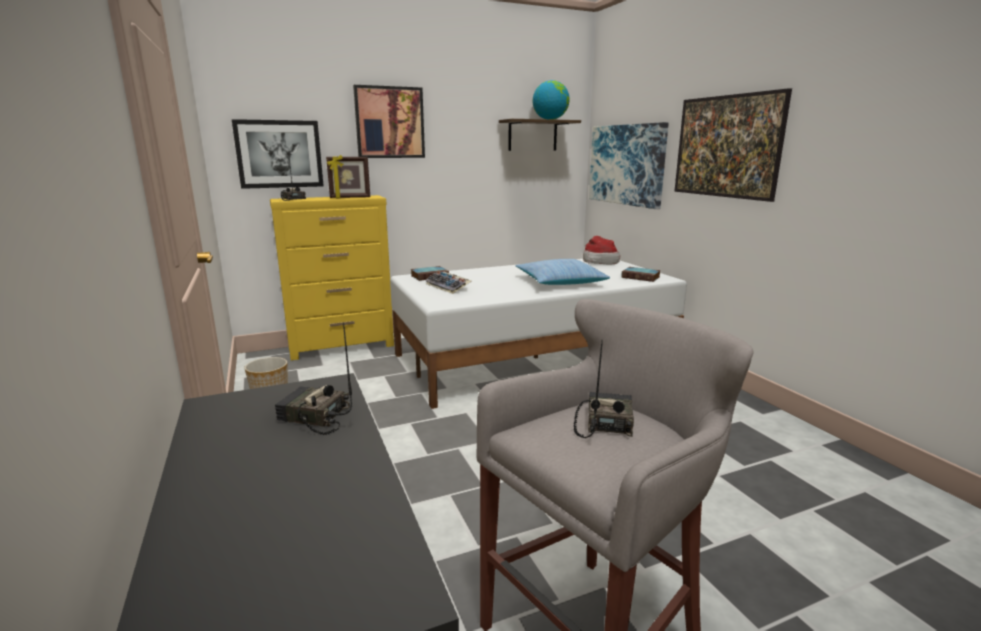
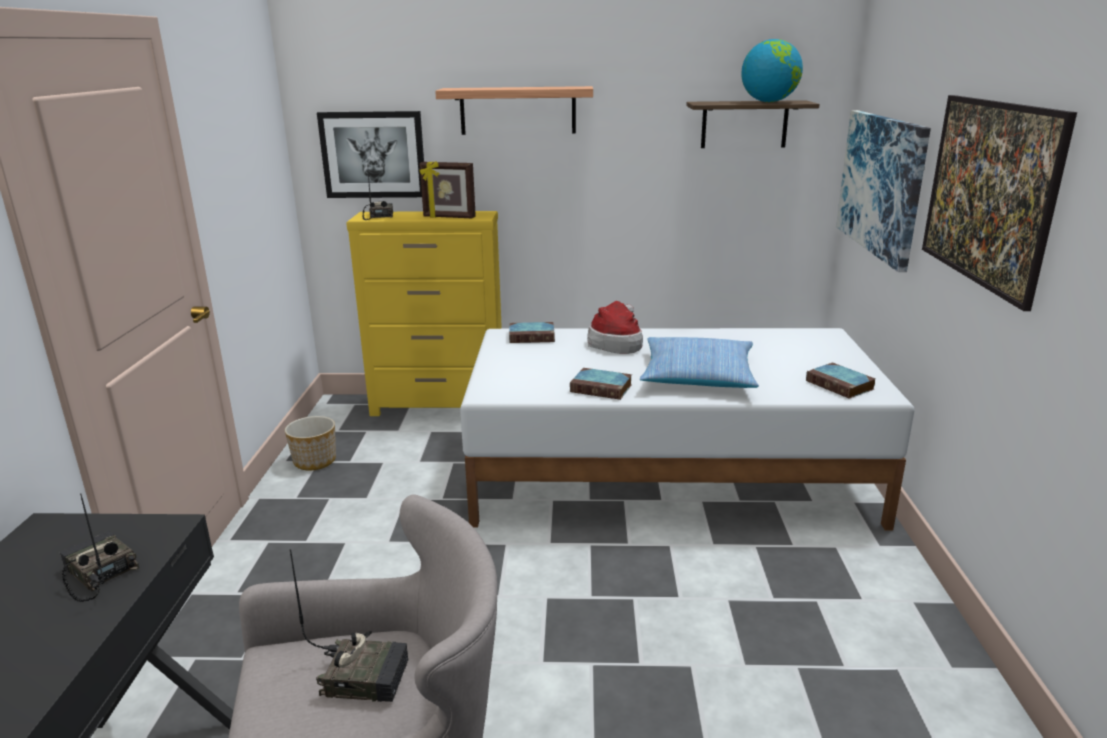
camera: 25 degrees right, 5 degrees up
picture [353,85,425,158] -> shelf [435,86,593,135]
keyboard [425,271,471,294] -> none
radio [574,343,634,438] -> radio turned 60 degrees clockwise [290,549,408,702]
hat [583,236,620,264] -> hat moved to [587,301,643,354]
none -> book [570,368,632,400]

